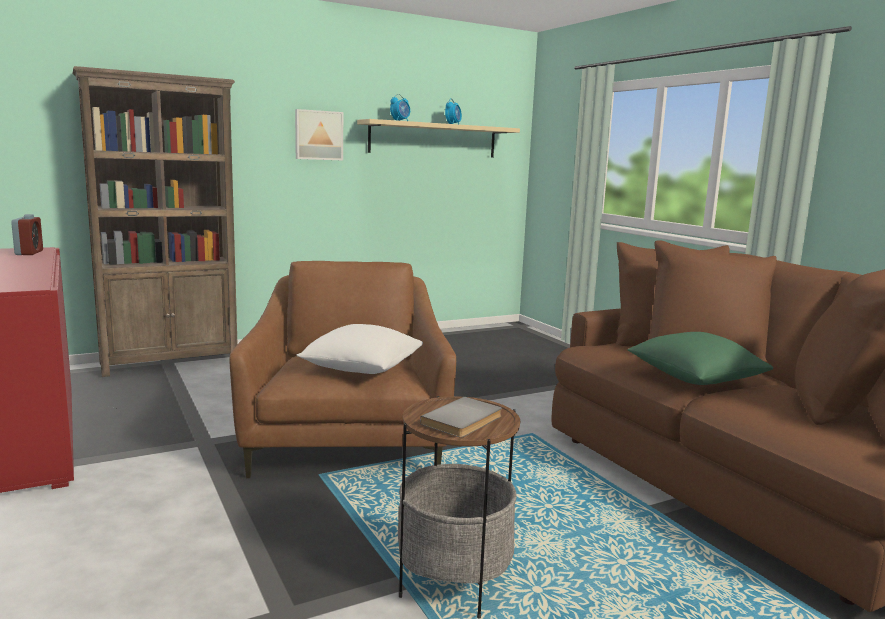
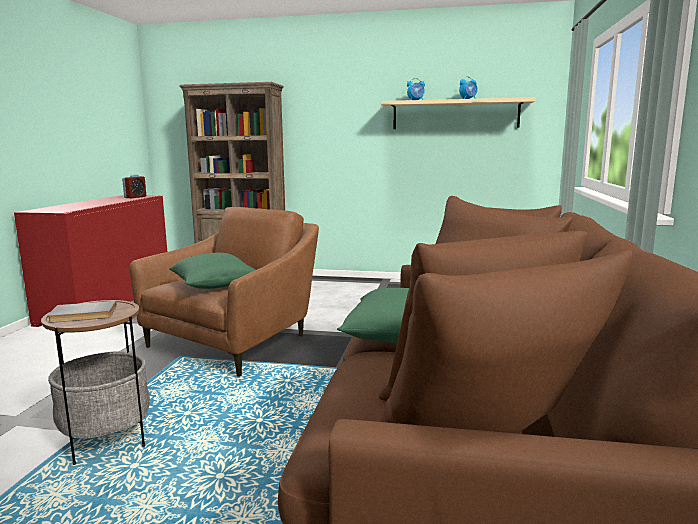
camera: 40 degrees right, 0 degrees up
picture [295,109,343,160] -> none
white pillow [297,324,423,374] -> green pillow [169,253,256,289]

